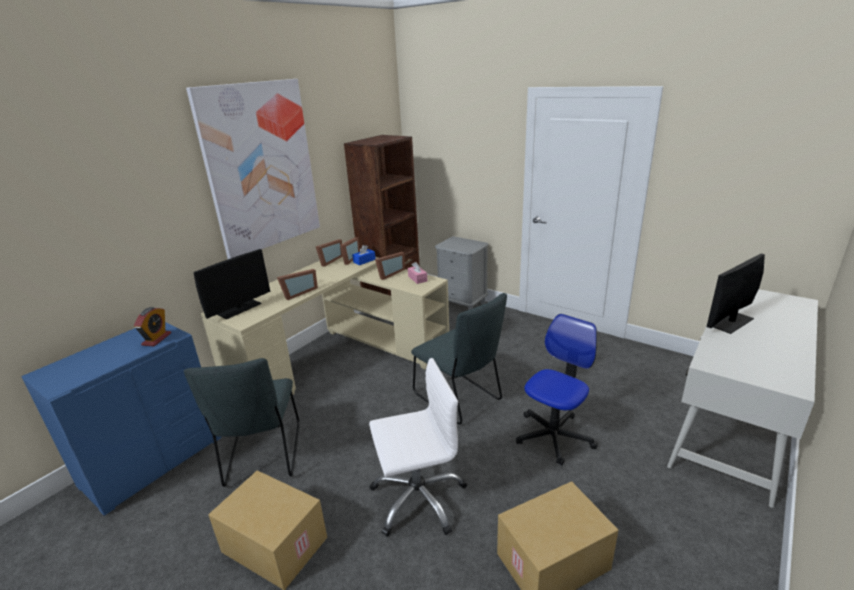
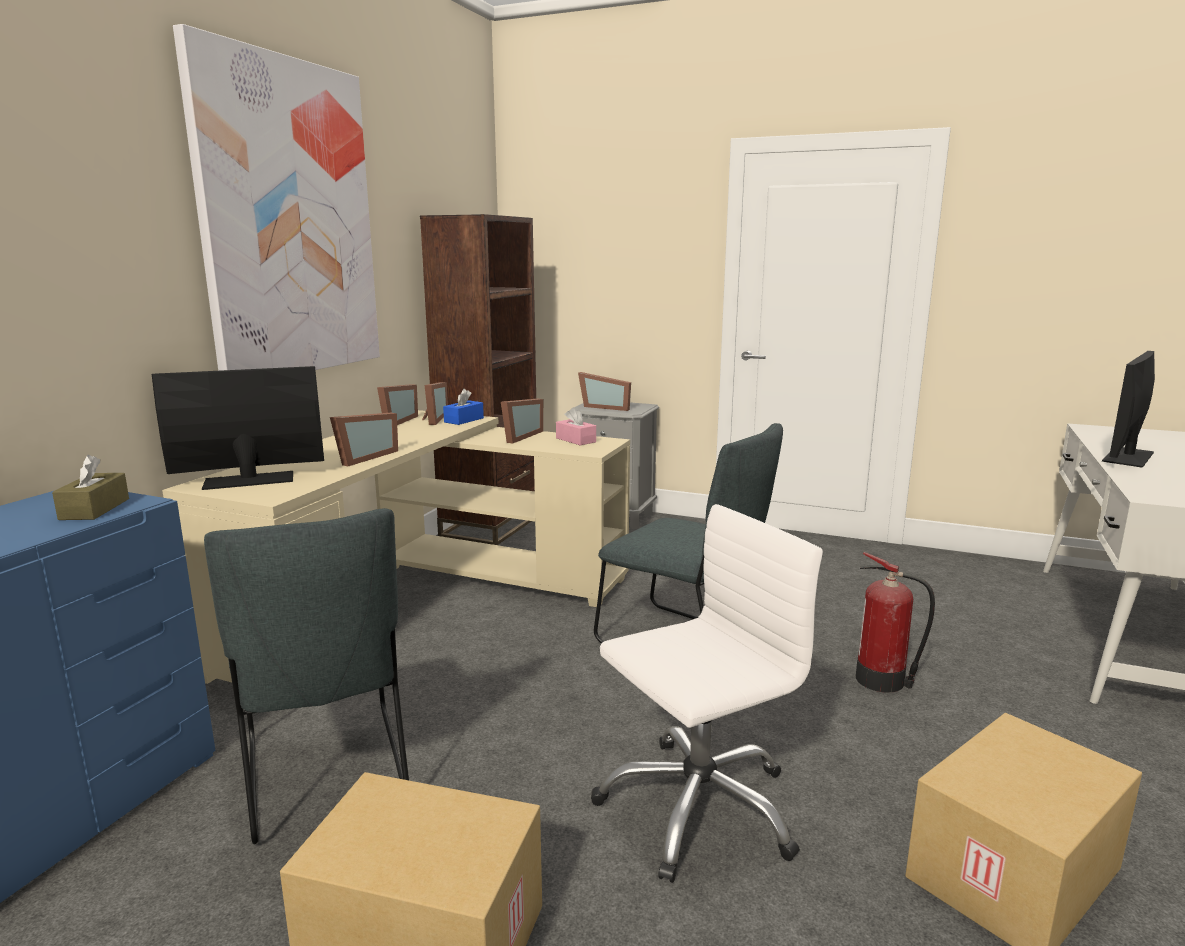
camera: 15 degrees left, 10 degrees down
alarm clock [134,307,171,346] -> brown tissue box [52,455,129,520]
monitor [193,249,270,319] -> monitor turned 135 degrees counterclockwise [152,366,324,490]
office chair [516,314,598,465] -> fire extinguisher [856,552,935,693]
none -> picture frame [578,372,631,411]

